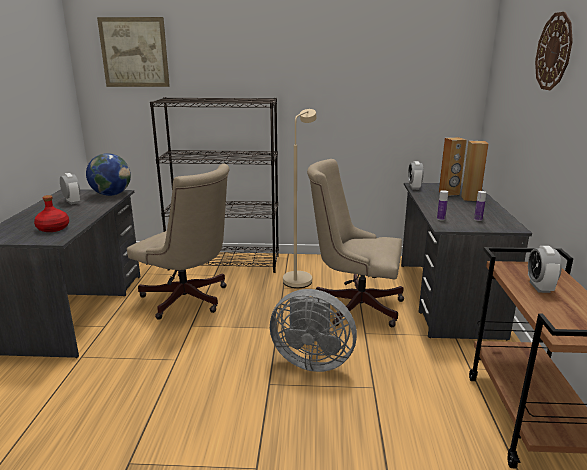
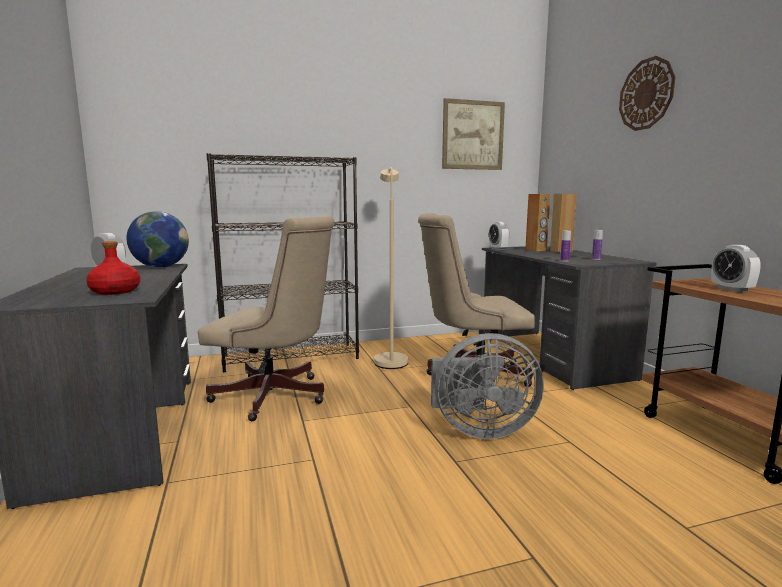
camera: 20 degrees left, 10 degrees down
picture [97,17,170,87] -> picture moved to [442,98,505,170]

